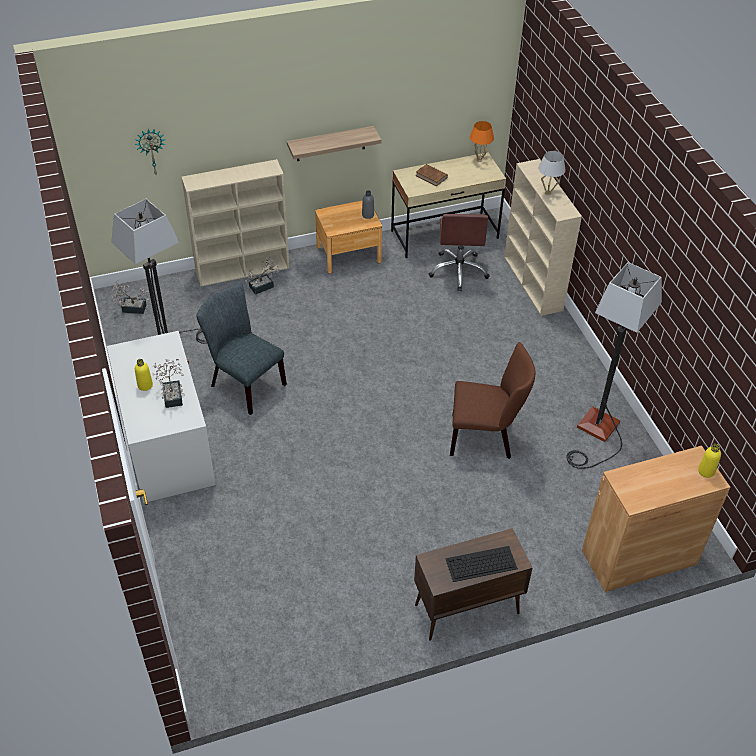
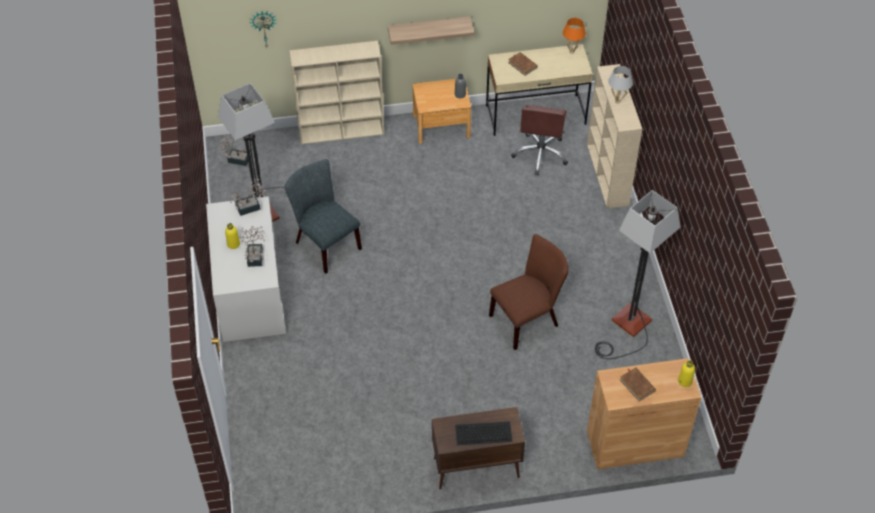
camera: 10 degrees right, 5 degrees up
potted plant [245,257,279,295] -> potted plant moved to [230,179,267,216]
brown chair [450,342,535,459] -> brown chair turned 45 degrees counterclockwise [489,234,568,350]
none -> brown book [620,368,656,402]

